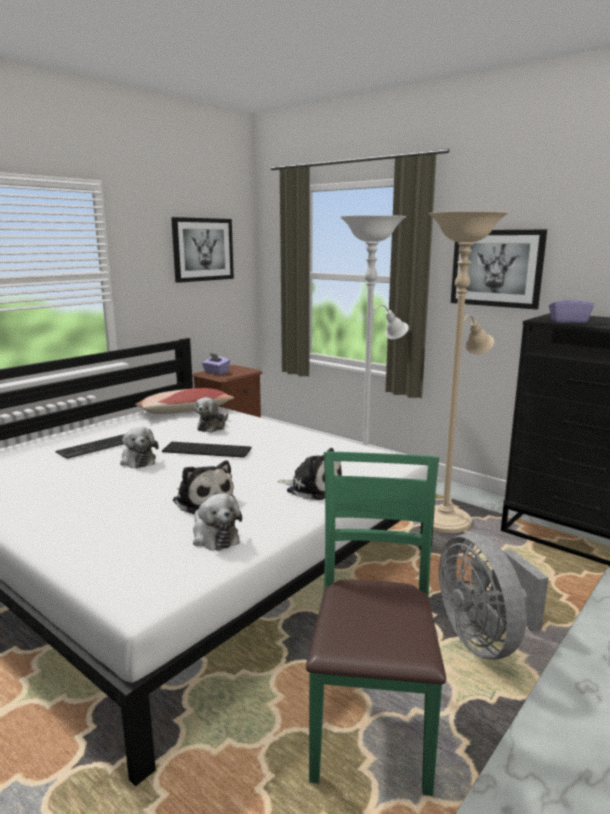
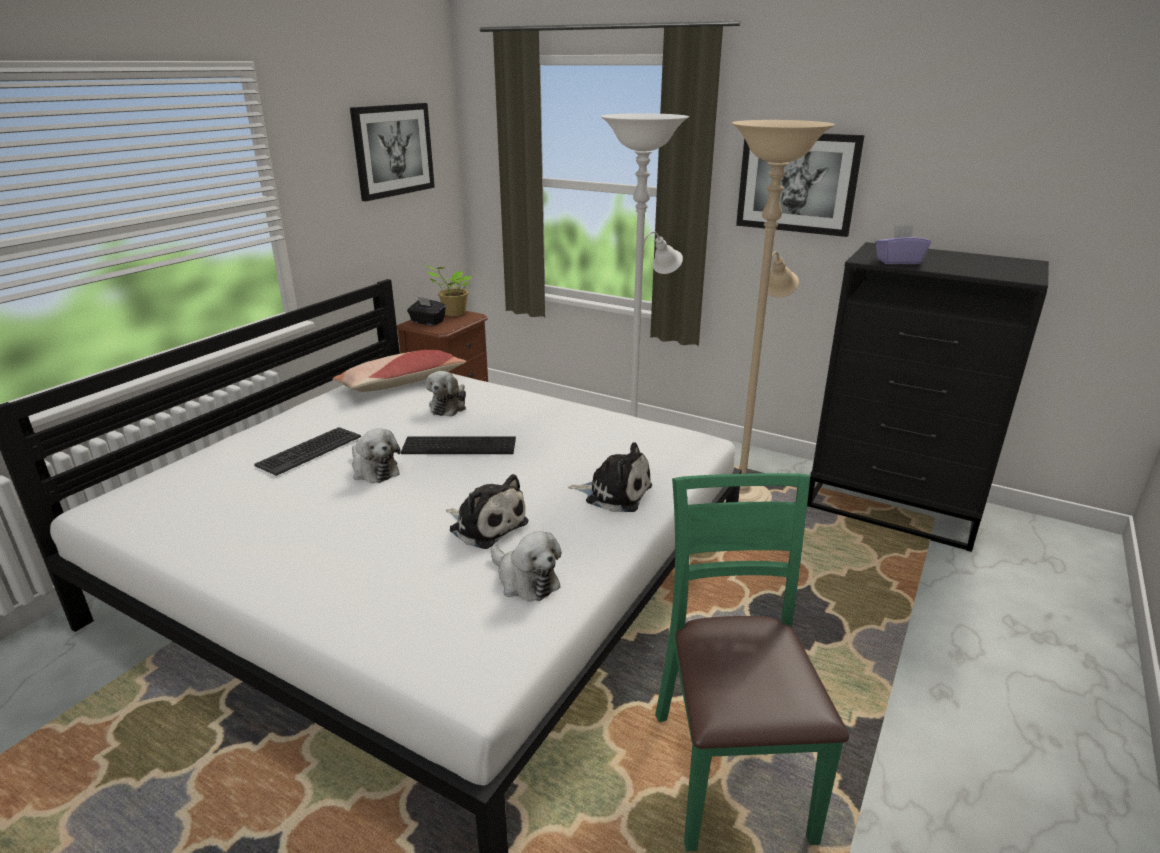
camera: 10 degrees left, 10 degrees up
purple tissue box [202,353,230,375] -> black tissue box [407,296,446,326]
grey fan [439,533,549,660] -> none
none -> potted plant [425,265,471,316]

